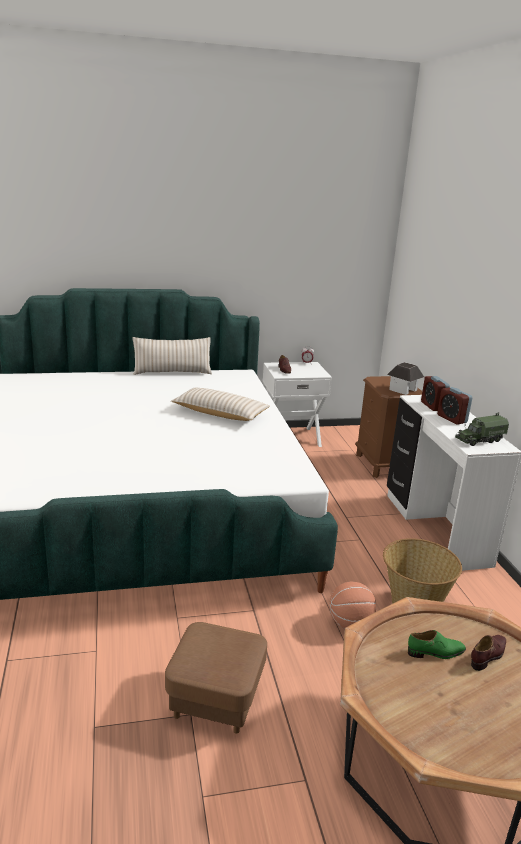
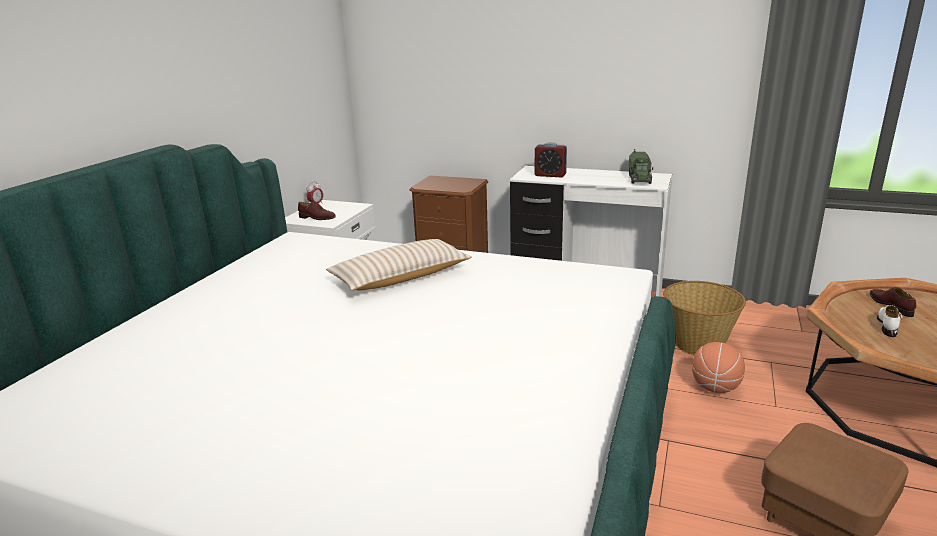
camera: 55 degrees left, 0 degrees up
beige pillow [132,337,212,375] -> none
toy house [387,362,424,395] -> none
green shoe [408,630,466,659] -> white shoe [877,305,903,337]
alarm clock [437,387,472,425] -> none

